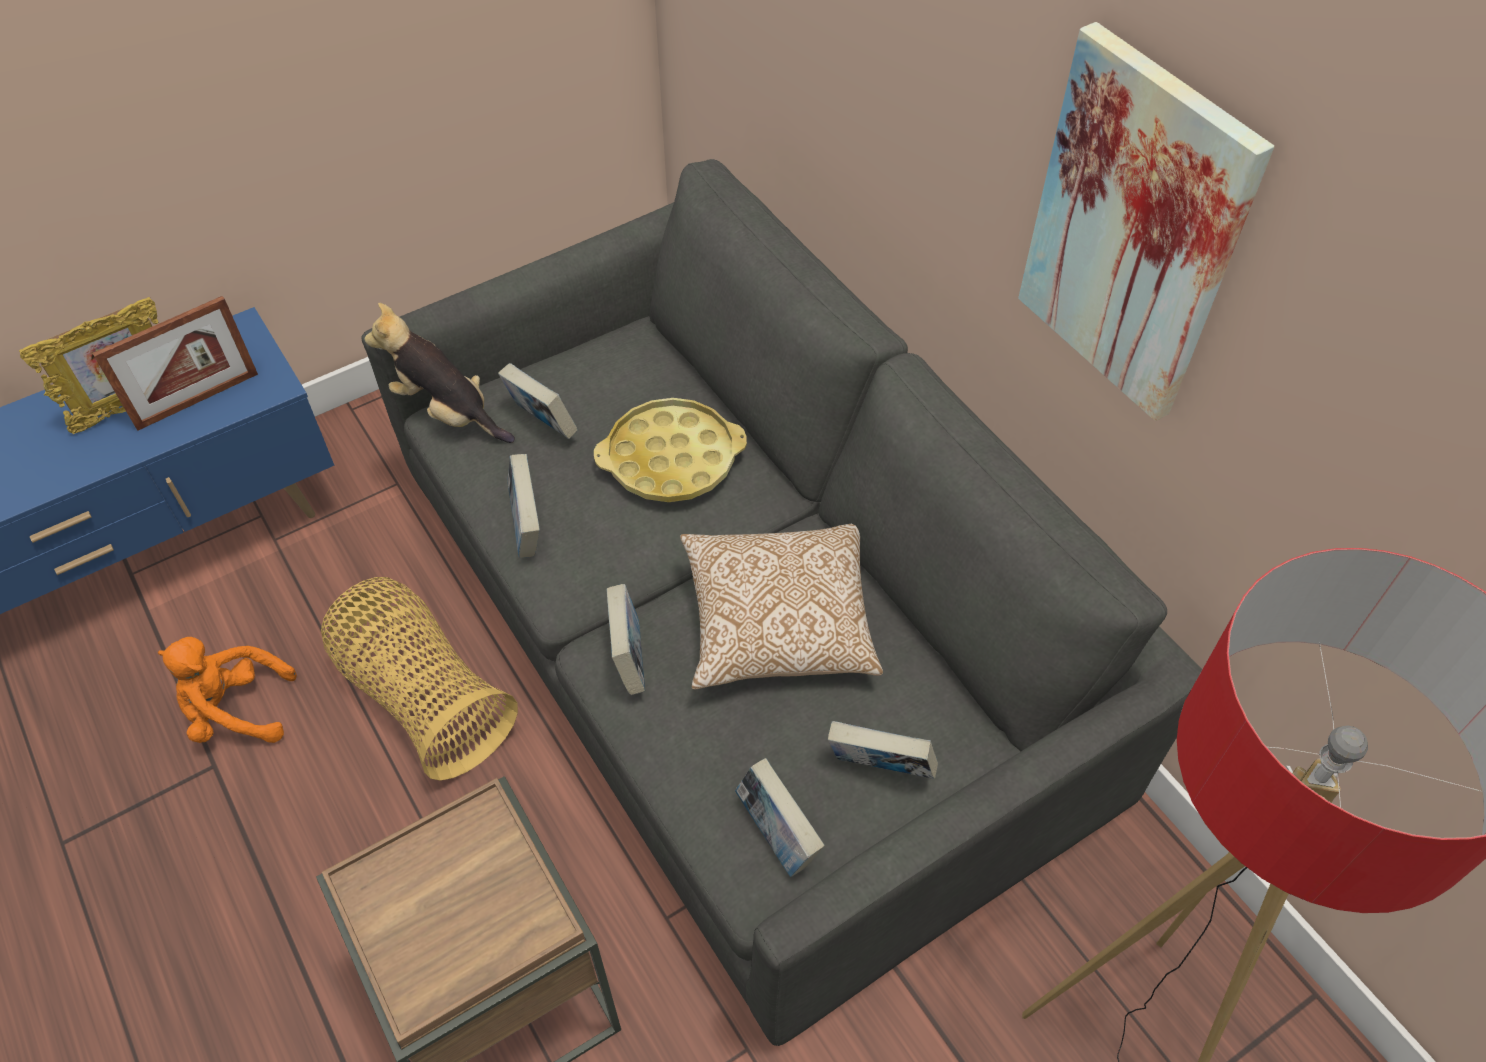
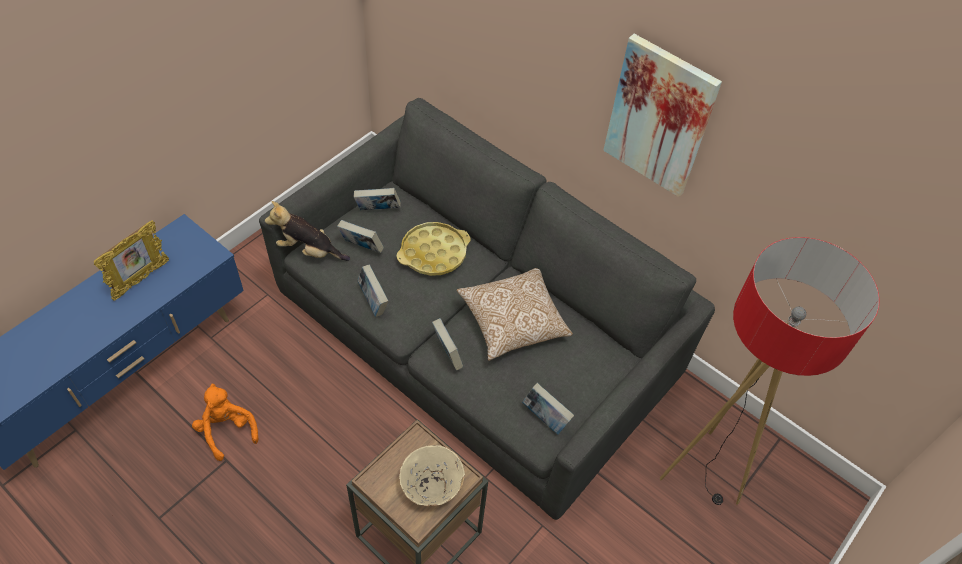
camera: 20 degrees left, 0 degrees up
picture frame [92,296,258,431] -> none
orange plush toy [158,637,297,743] -> orange plush toy turned 75 degrees clockwise [192,384,258,461]
basket [321,577,518,781] -> none
book [828,721,938,779] -> book moved to [354,188,401,210]
none -> beige bowl [399,445,465,506]

